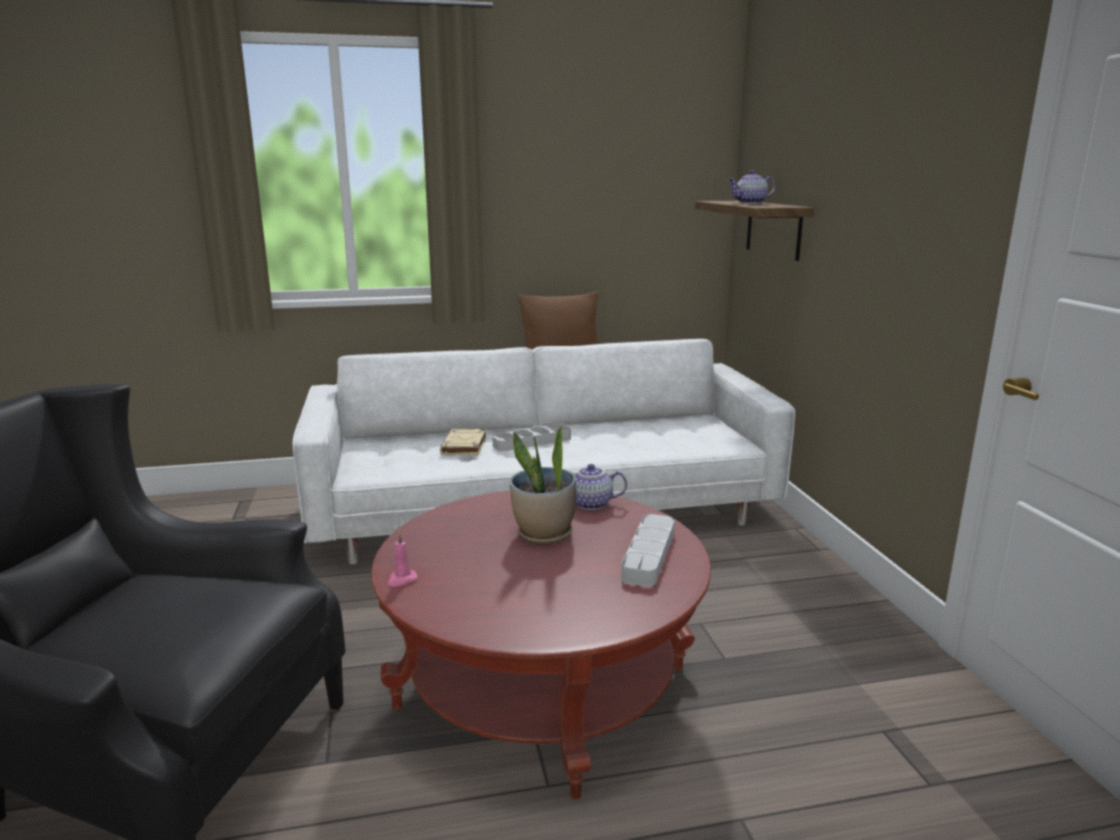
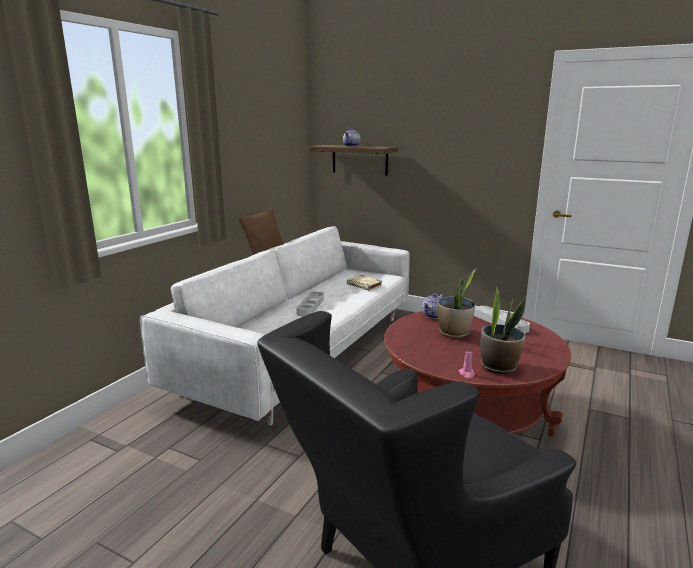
camera: 50 degrees left, 0 degrees up
beige book [440,429,486,456] -> beige book moved to [347,275,383,291]
none -> potted plant [480,287,526,374]

